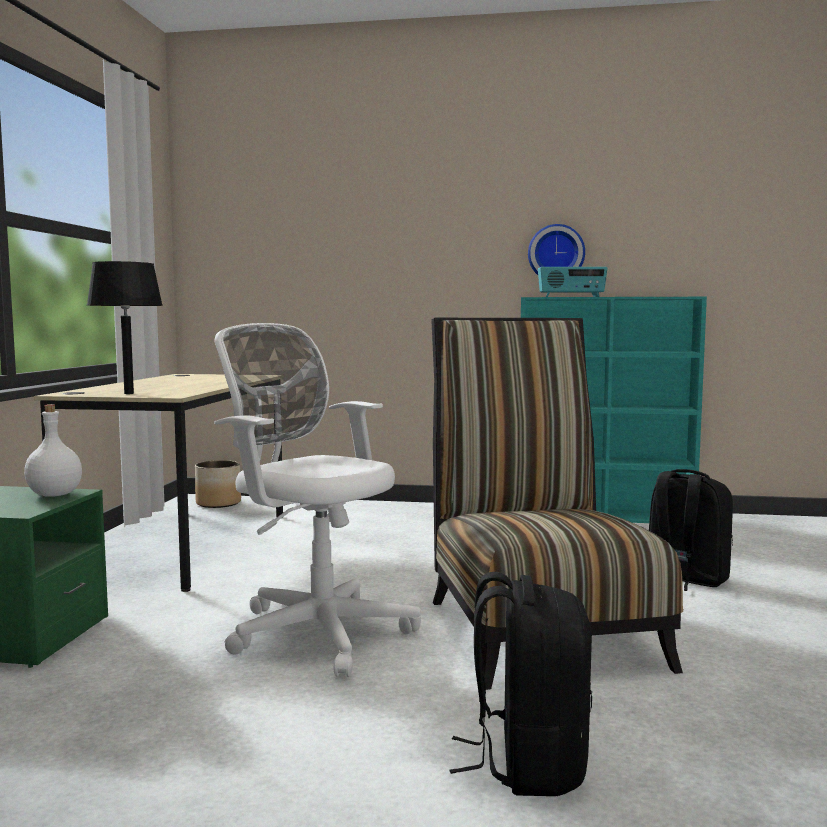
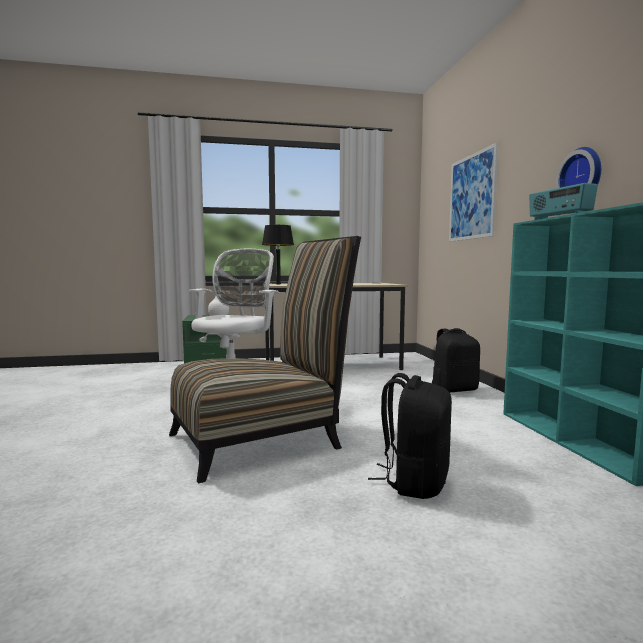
camera: 70 degrees right, 0 degrees up
planter [195,460,241,508] -> none
black backpack [450,572,592,796] -> black backpack moved to [432,328,480,392]
none -> picture [449,142,498,242]

